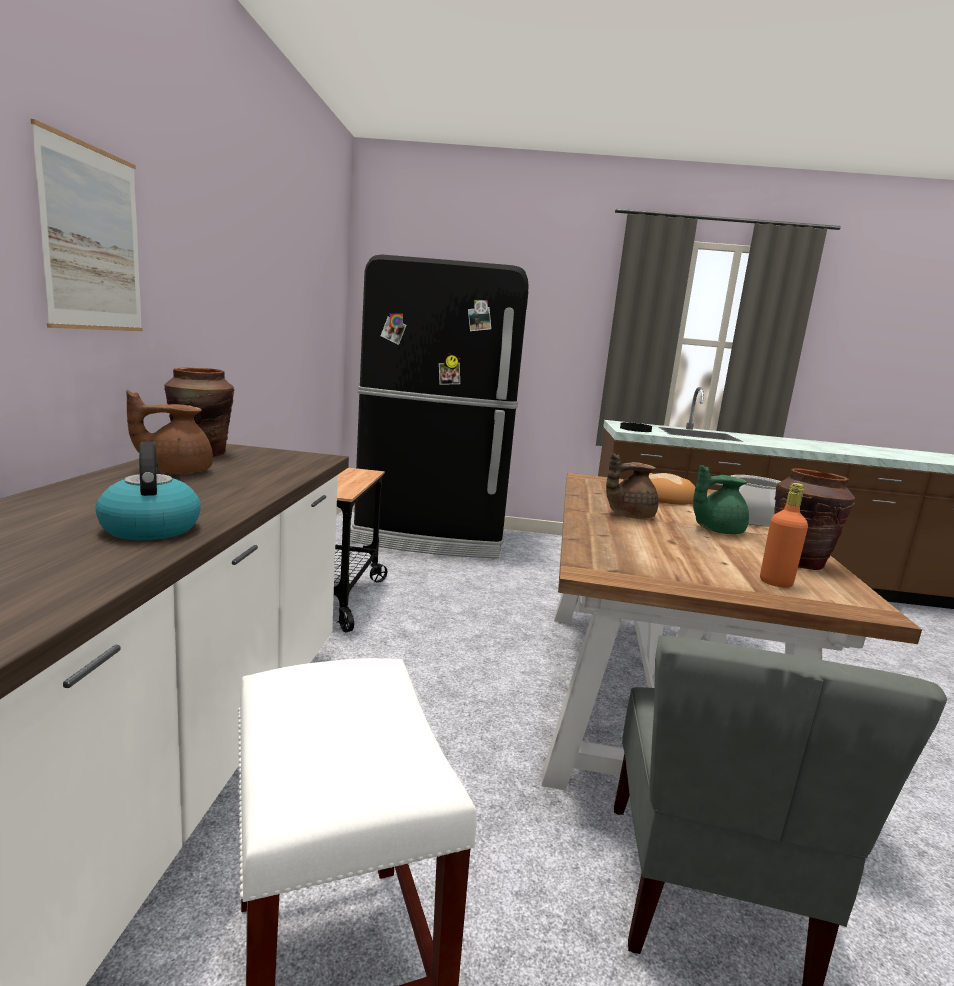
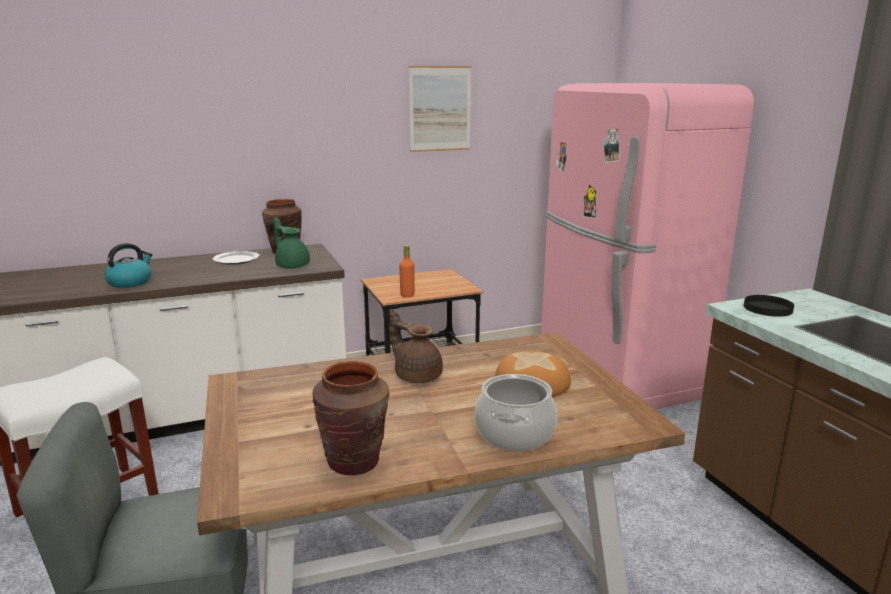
camera: 65 degrees right, 5 degrees up
picture [31,119,143,331] -> picture moved to [409,66,471,152]
brown teapot [126,390,213,474] -> plate [212,251,260,265]
black fridge [350,255,529,558] -> pink fridge [541,83,754,409]
green teapot [693,465,749,534] -> green teapot moved to [274,217,310,268]
orange bottle [760,483,808,588] -> orange bottle moved to [399,245,415,298]

